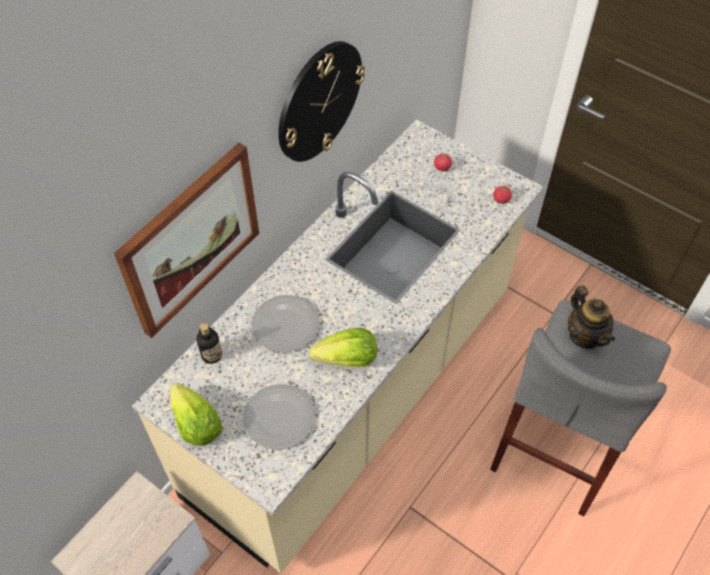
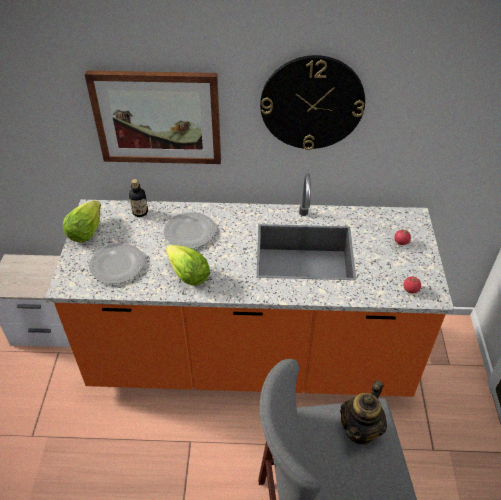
camera: 55 degrees right, 10 degrees down
beige counter [132,119,544,573] -> orange counter [45,174,454,397]

